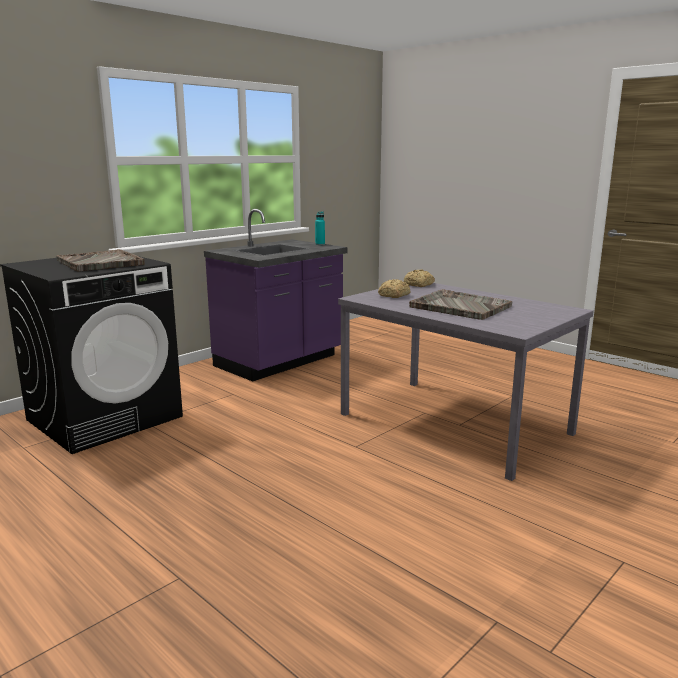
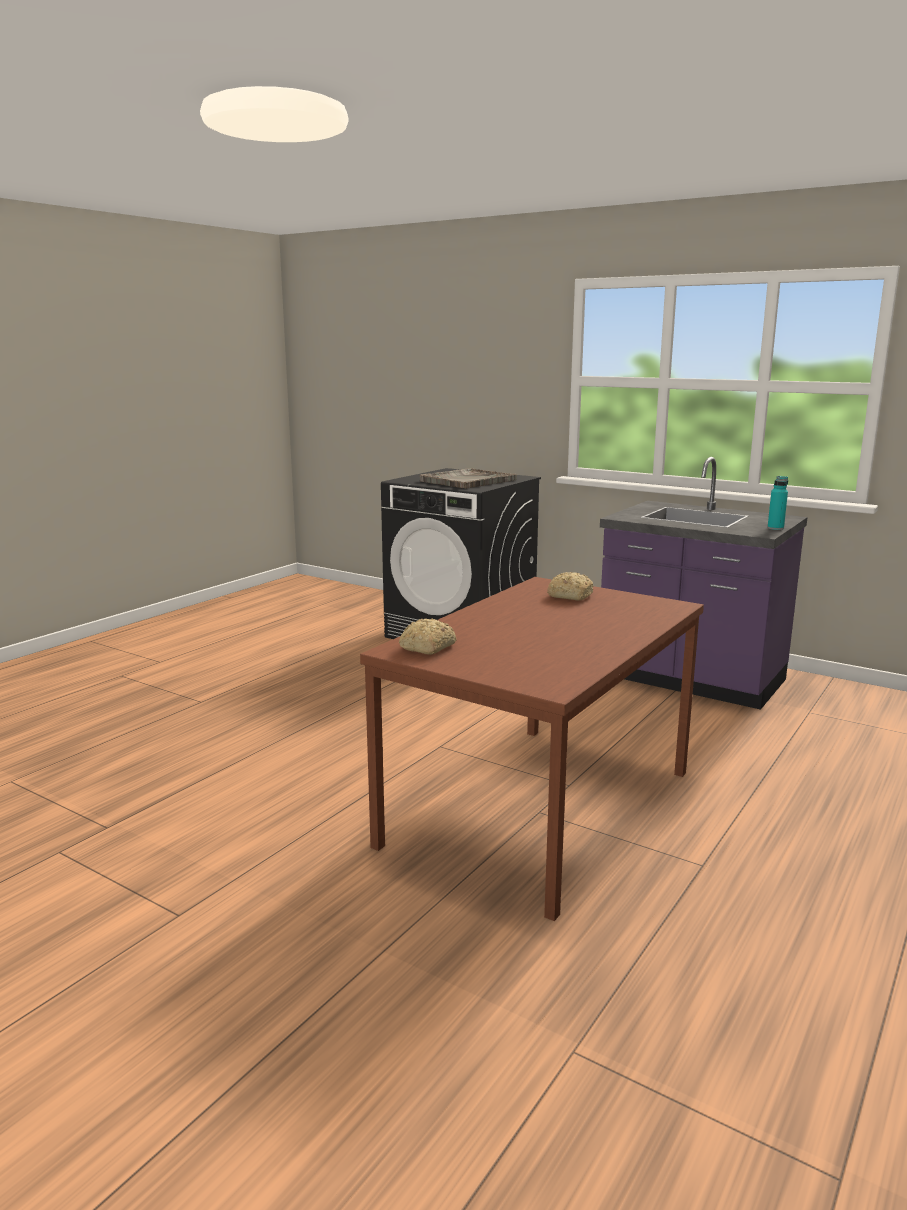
camera: 80 degrees right, 0 degrees up
grey dining table [338,283,594,481] -> brown dining table [360,577,704,921]
bread [404,270,435,287] -> bread moved to [399,618,456,655]
grey tray [409,289,512,320] -> none

